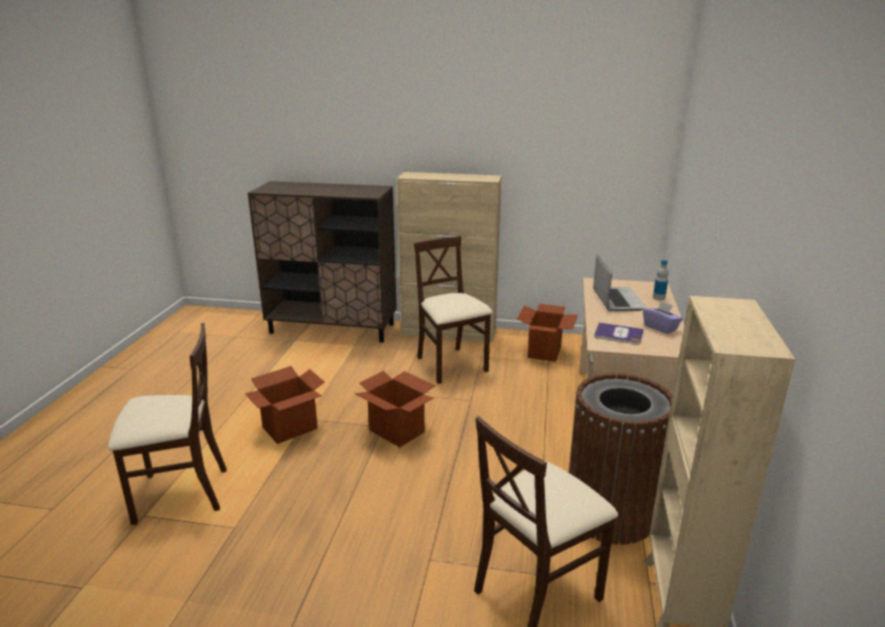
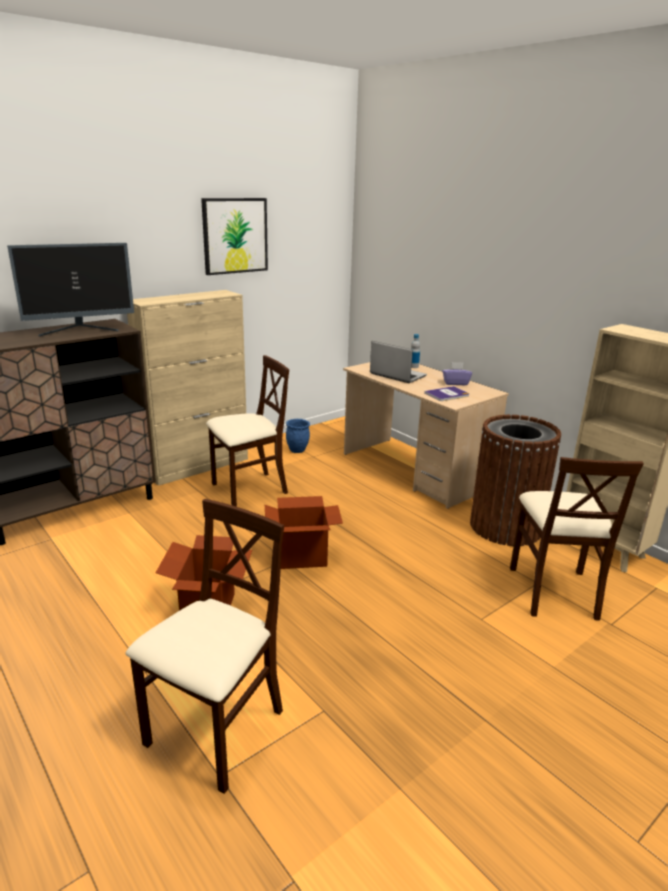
camera: 50 degrees left, 0 degrees up
beige chair [414,236,493,384] -> beige chair turned 135 degrees clockwise [206,355,289,507]
cardboard box [517,304,578,362] -> blue planter [286,419,310,453]
none -> monitor [7,243,134,337]
none -> picture [201,198,268,275]

